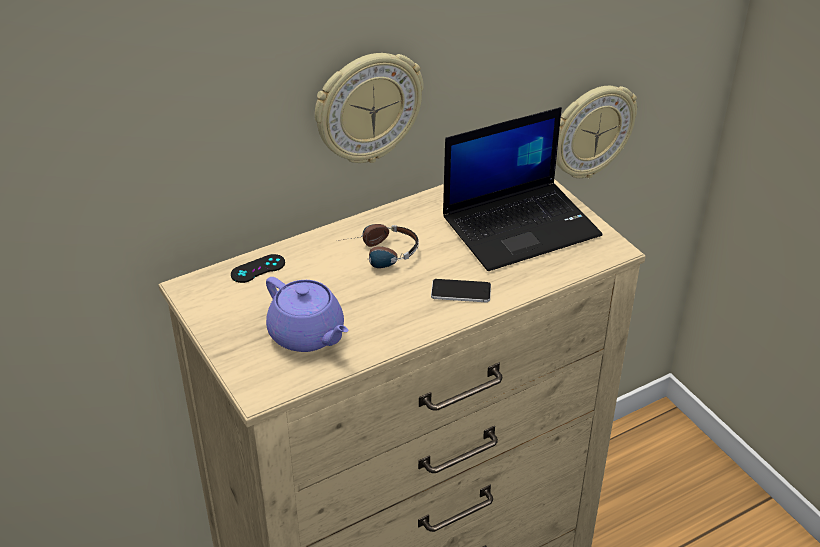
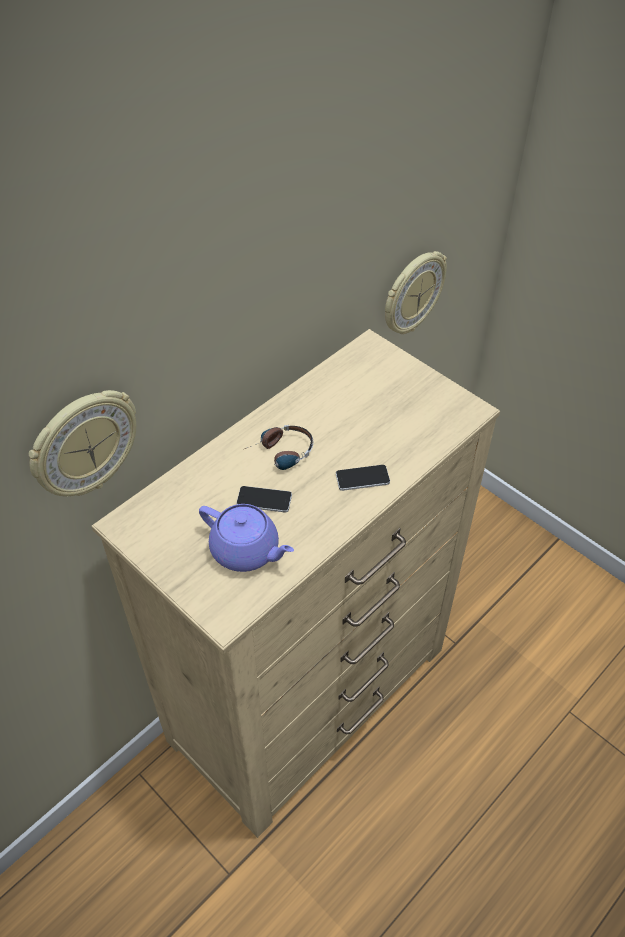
camera: 15 degrees left, 10 degrees up
black game controller [231,254,285,283] -> none
wall clock [315,53,424,163] -> wall clock moved to [29,390,136,496]
laptop [443,107,602,271] -> none
none -> phone [236,486,292,513]

